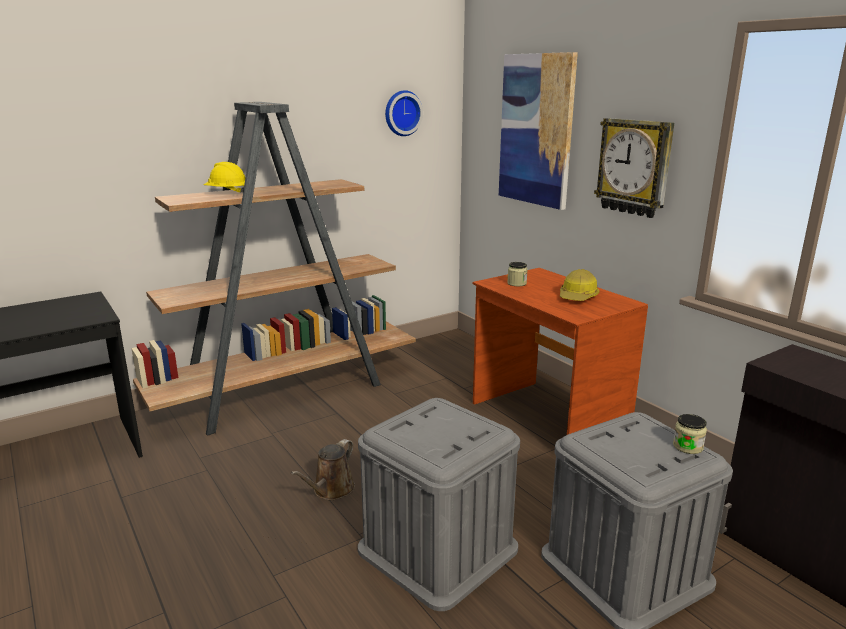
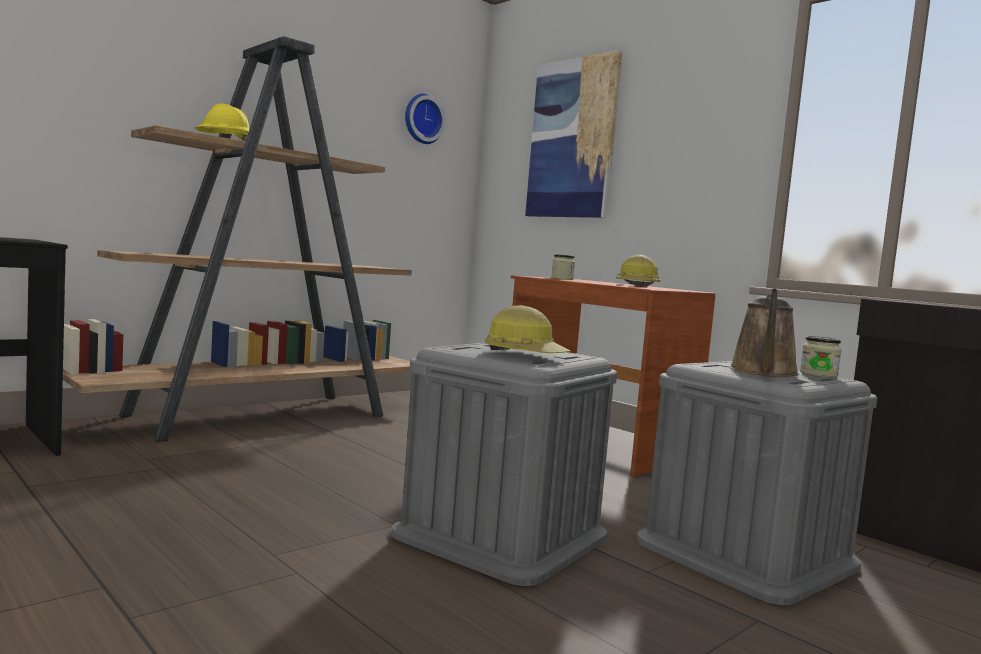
camera: 10 degrees left, 15 degrees down
brown watering can [291,439,355,500] -> brown watering can moved to [729,288,799,377]
wall clock [594,118,674,218] -> none
none -> hard hat [485,305,571,353]

